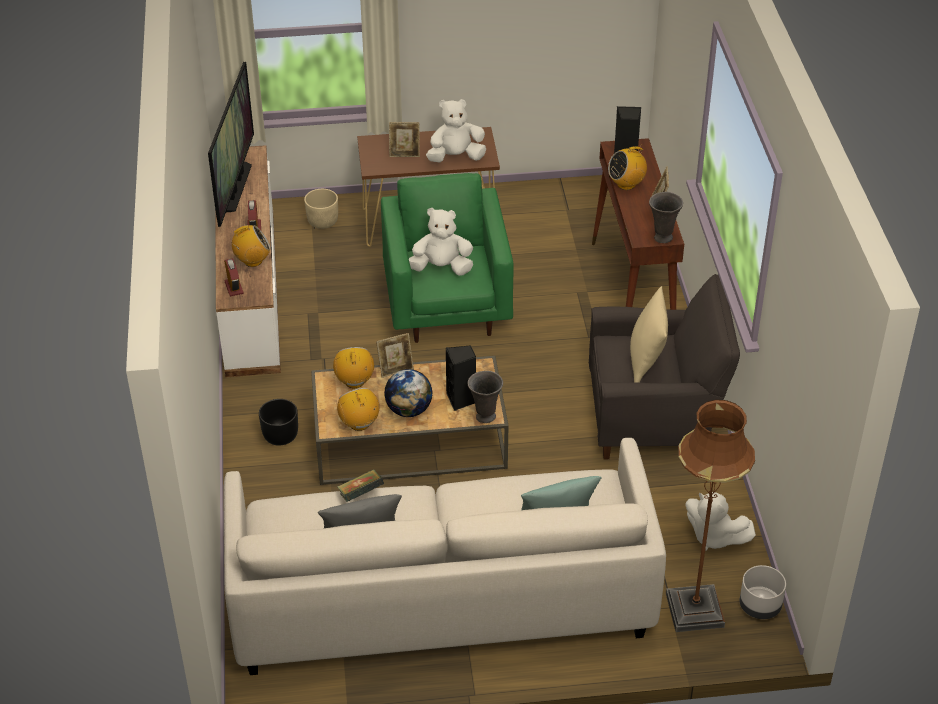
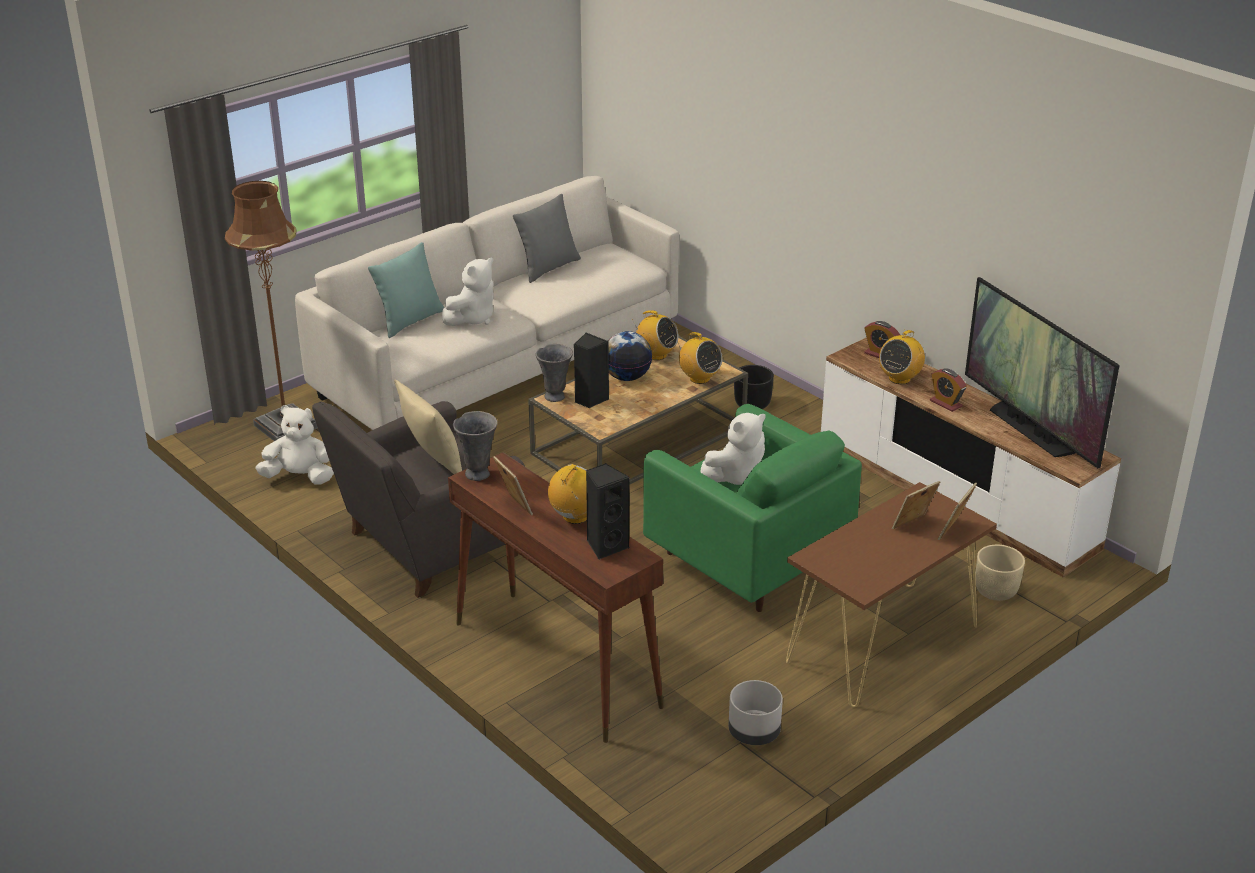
camera: 145 degrees right, 10 degrees down
book [338,469,384,502] -> none
picture frame [376,333,414,378] -> picture frame moved to [938,483,977,540]
white plush toy [426,99,486,163] -> white plush toy moved to [442,258,494,326]
grey planter [739,565,786,619] -> grey planter moved to [729,680,783,745]

